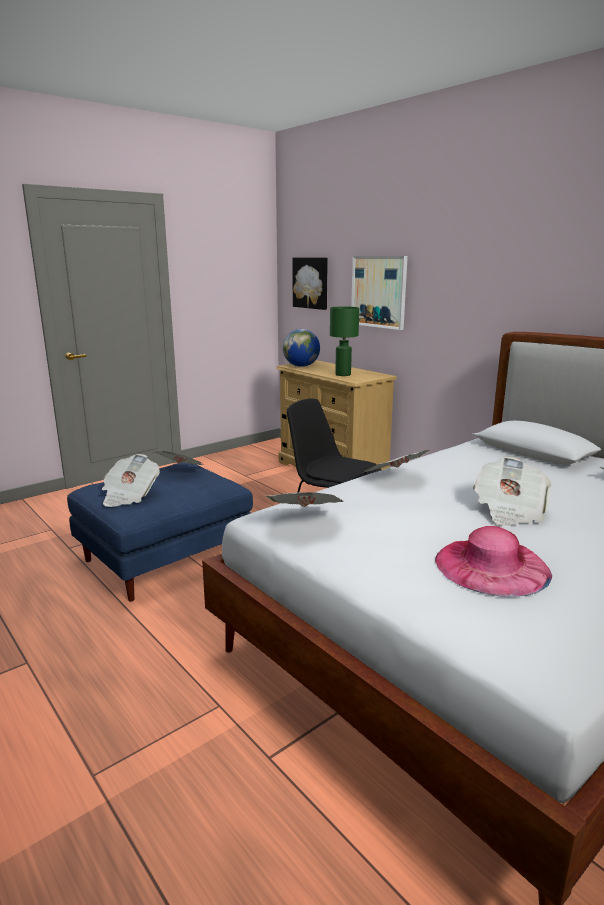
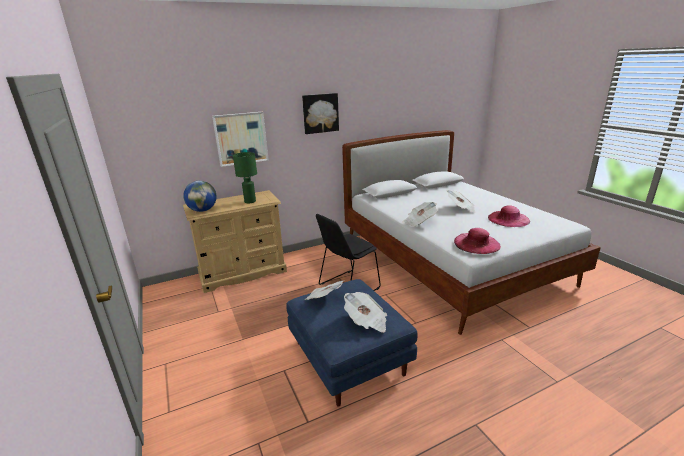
camera: 75 degrees left, 5 degrees up
newspaper [266,492,343,507] -> pink hat [454,228,501,254]
picture [292,258,328,310] -> picture moved to [302,93,339,134]

